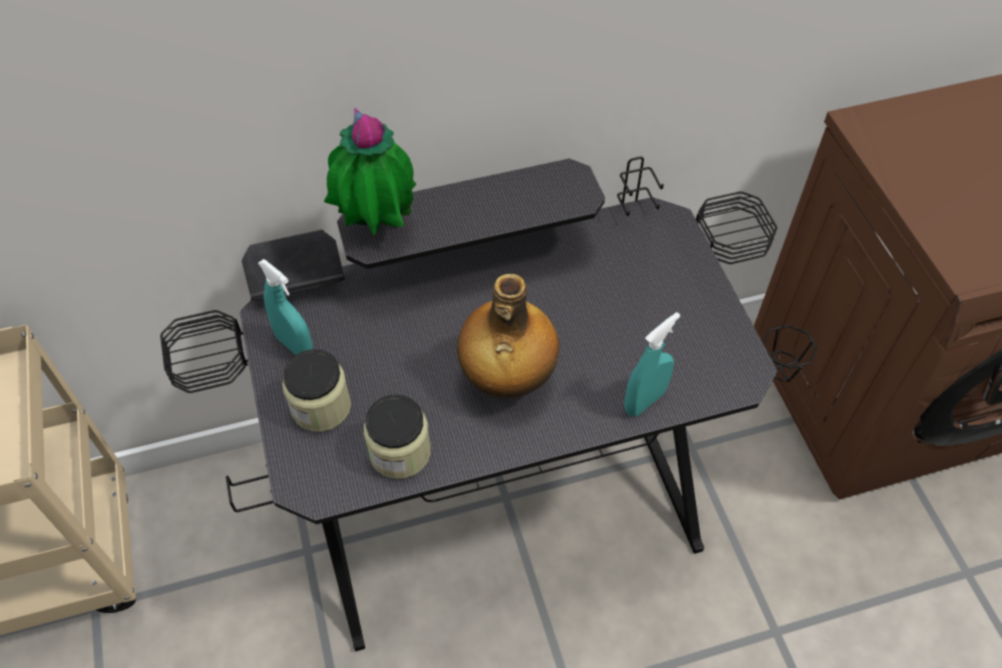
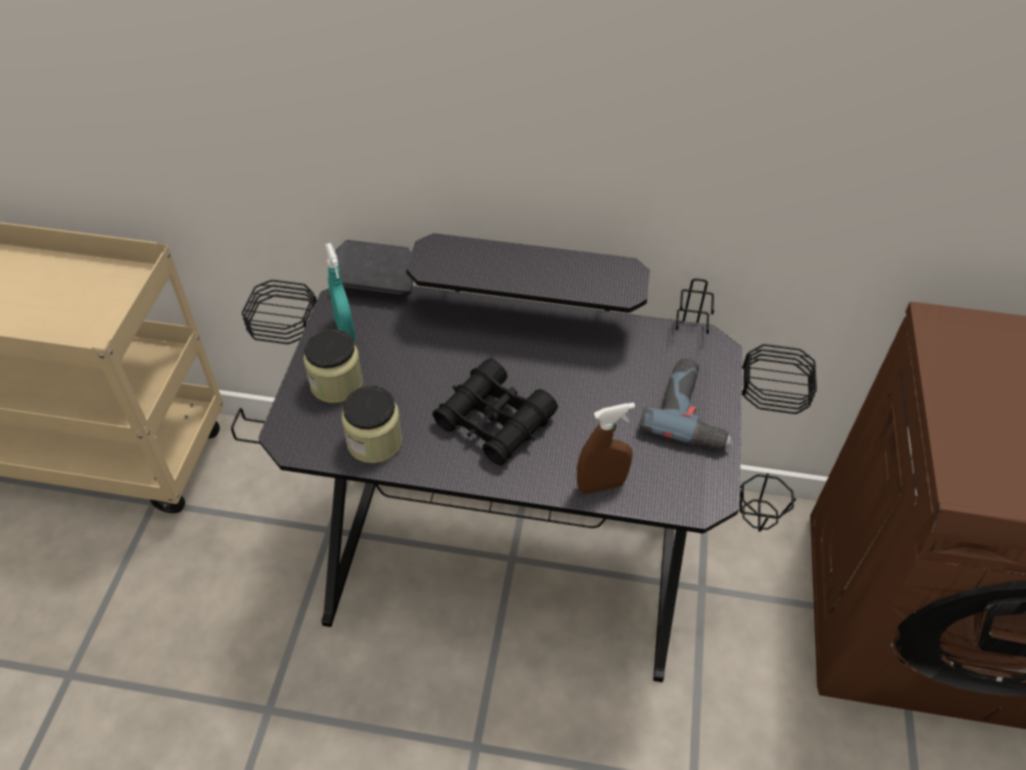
camera: 25 degrees right, 5 degrees down
potted plant [324,108,416,236] -> none
bottle [457,274,559,398] -> black binoculars [433,358,558,466]
turquoise spray bottle [624,312,680,416] -> brown spray bottle [577,403,635,494]
none -> power drill [639,358,733,450]

